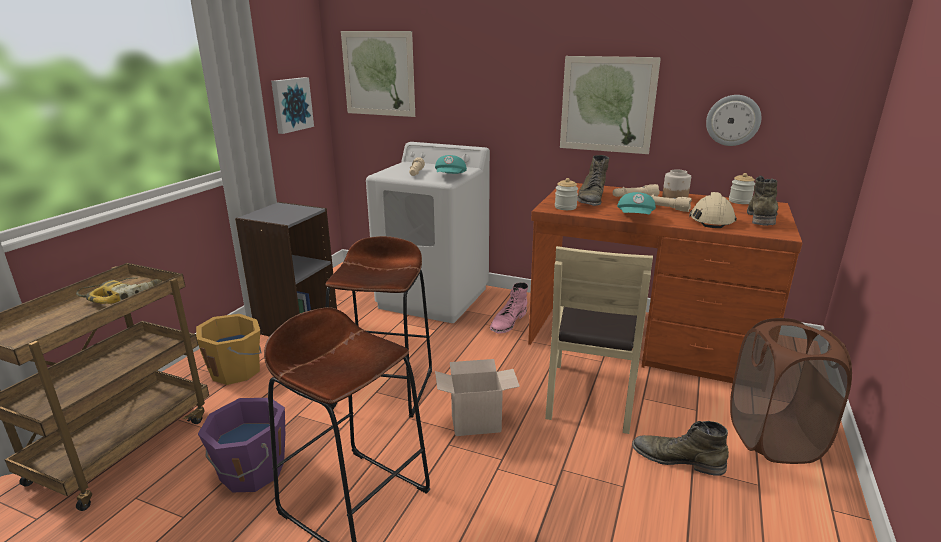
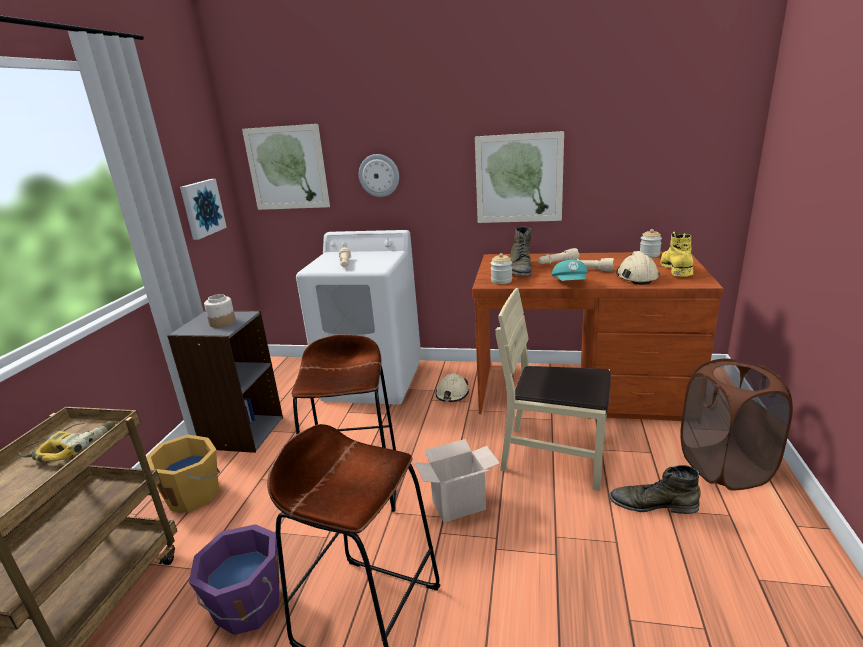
camera: 10 degrees left, 0 degrees up
turquoise cap [435,155,467,174] -> none
pink boot [490,282,528,334] -> beige hard hat [436,373,469,402]
beige chair [545,246,653,434] -> beige chair turned 105 degrees clockwise [495,288,611,491]
jar [662,169,691,198] -> jar moved to [204,294,236,328]
wall clock [706,95,761,146] -> wall clock moved to [359,154,399,197]
green boot [747,176,778,226] -> yellow boot [661,232,693,277]

